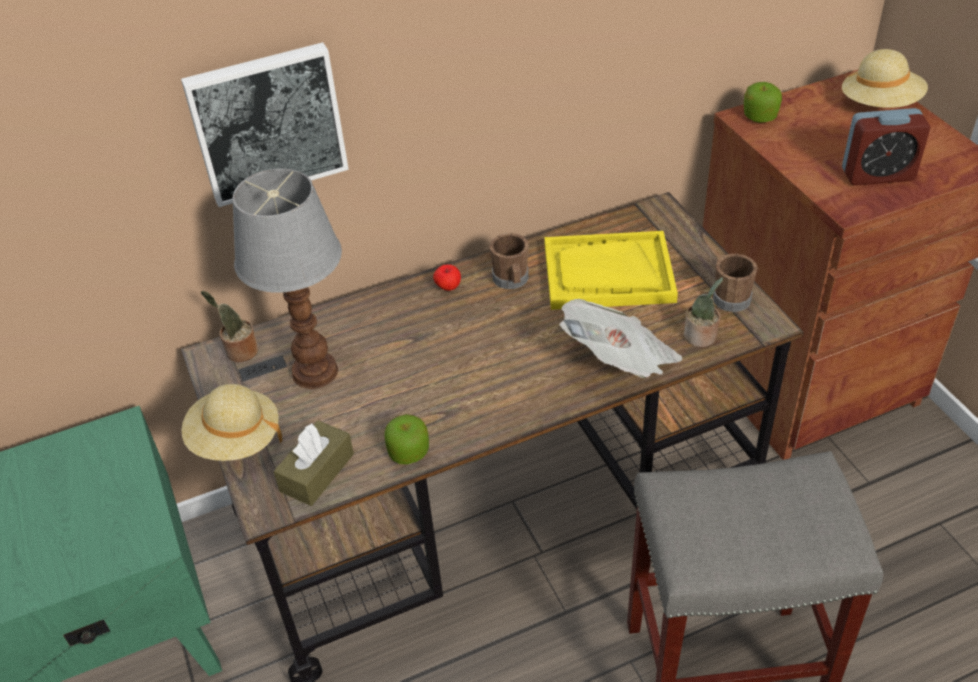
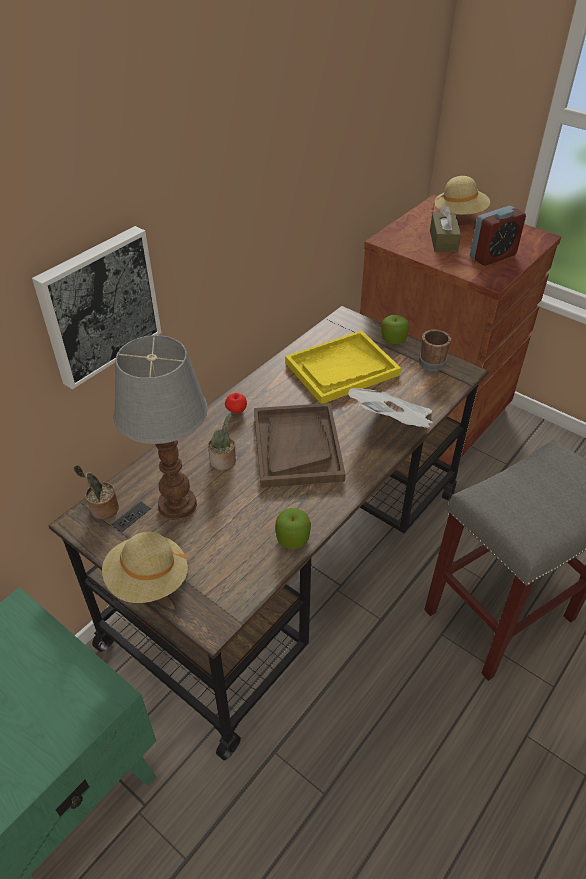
camera: 30 degrees left, 0 degrees up
brown tissue box [274,420,354,506] -> brown tissue box moved to [430,205,461,252]
brown mug [490,233,529,289] -> none
potted plant [684,277,723,347] -> potted plant moved to [208,412,236,470]
apple [744,82,782,123] -> apple moved to [381,315,409,344]
none -> brown tray [254,403,346,488]

